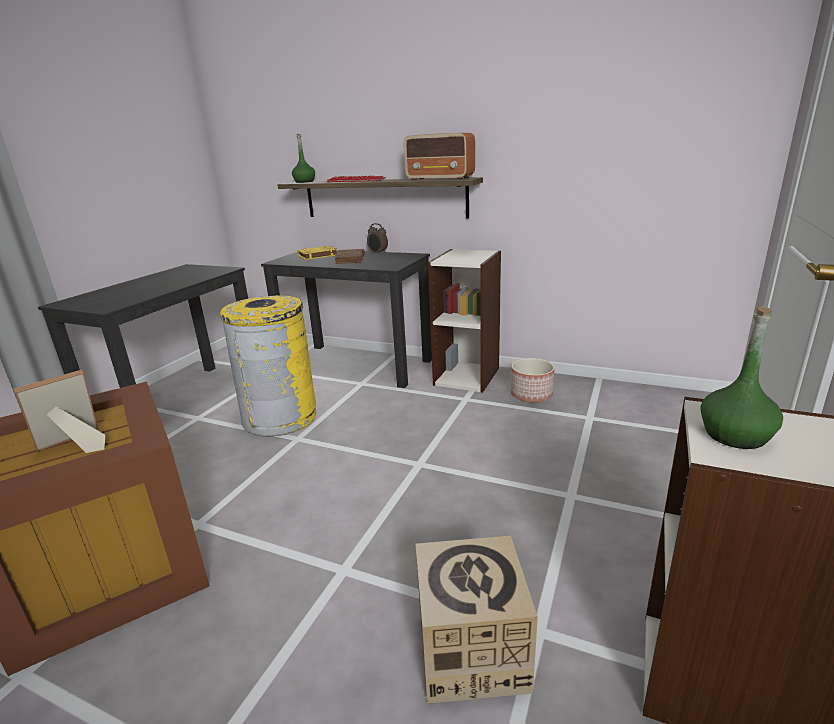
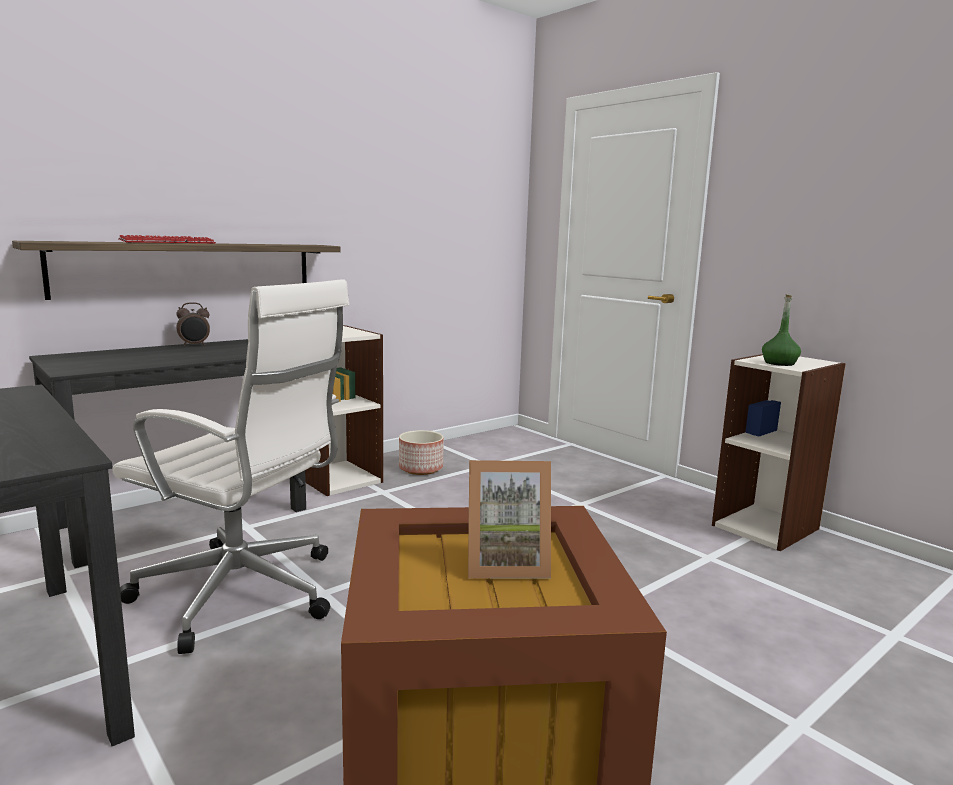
camera: 65 degrees left, 10 degrees down
picture frame [14,370,105,453] -> picture frame turned 75 degrees counterclockwise [468,460,551,578]
yellow trash can [220,295,316,436] -> white office chair [112,279,349,654]
green bottle [292,134,315,183] -> none
yellow book [298,246,338,260] -> none
brown book [335,249,365,264] -> none
radio [404,133,475,181] -> none
cardboard box [415,536,538,704] -> none

